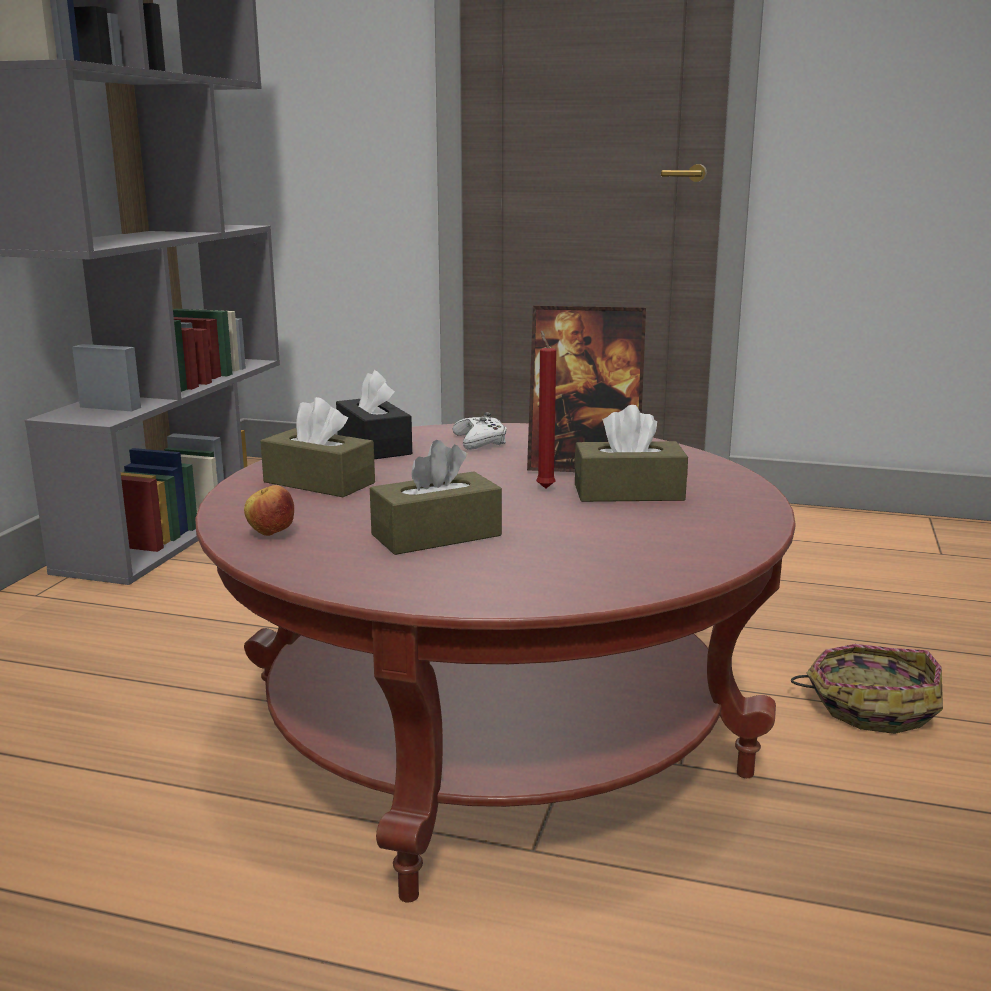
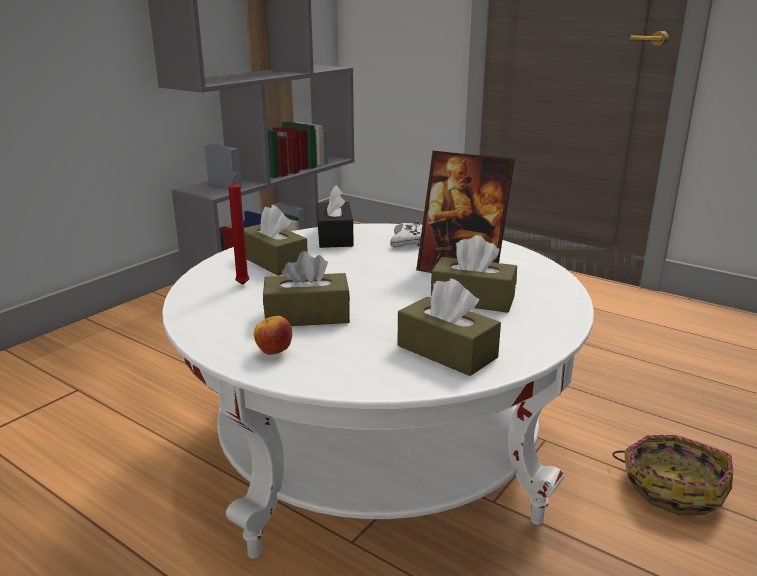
camera: 20 degrees right, 5 degrees up
red coffee table [195,423,796,903] -> white coffee table [162,224,594,559]
apple [244,485,294,536] -> apple moved to [254,316,292,355]
red candle [536,330,556,489] -> red candle moved to [228,171,249,285]
none -> brown tissue box [397,279,501,376]

